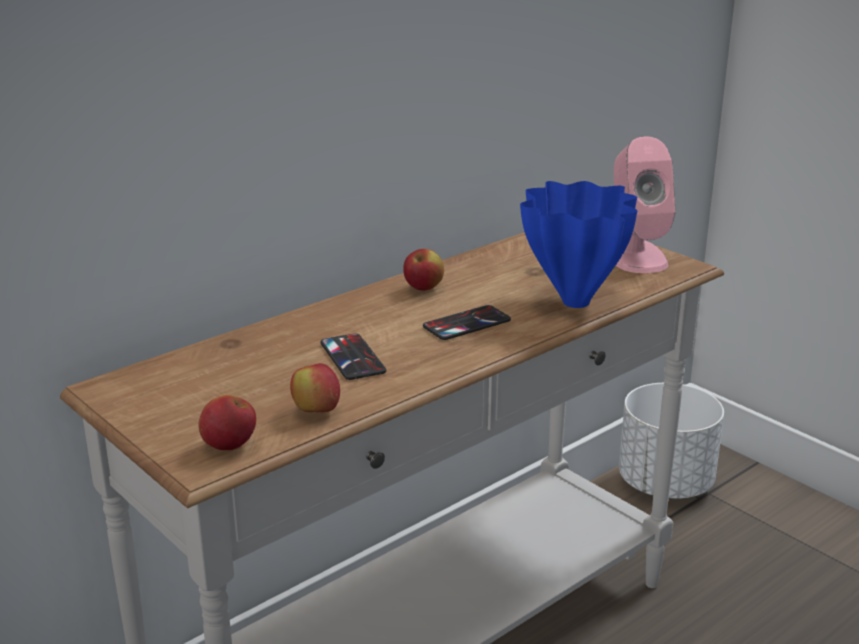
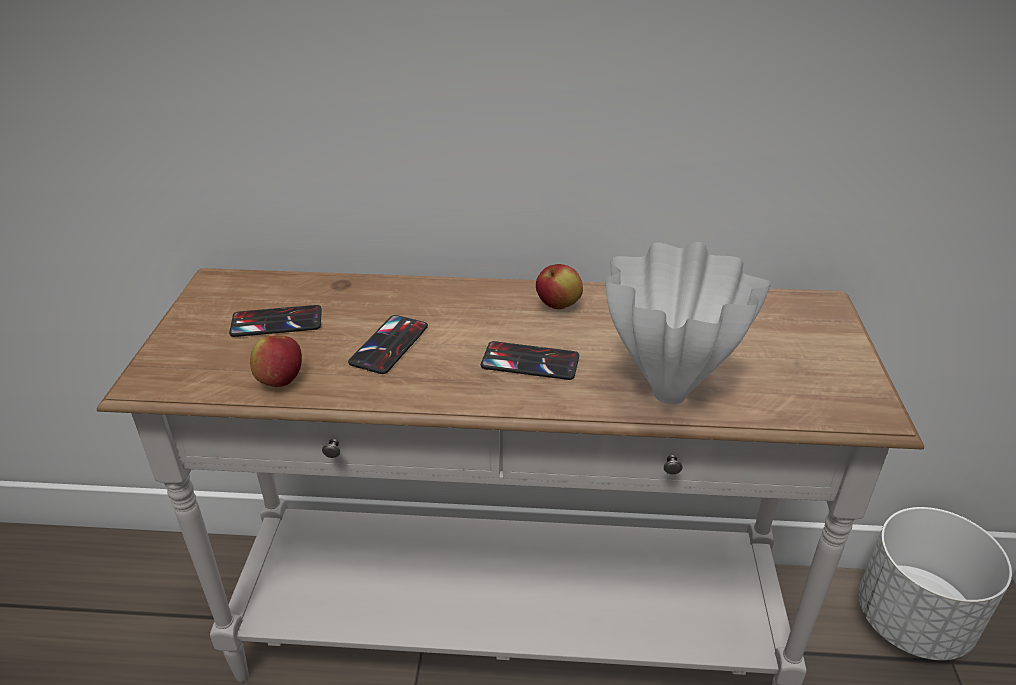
camera: 45 degrees right, 10 degrees up
apple [199,394,256,450] -> none
blue vase [520,181,637,308] -> white vase [605,242,771,404]
pink speaker [614,136,676,273] -> none
none -> phone [229,305,322,337]

